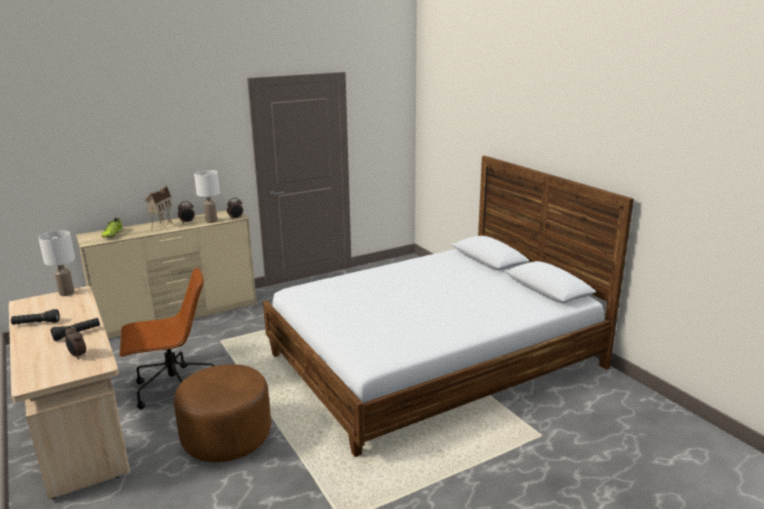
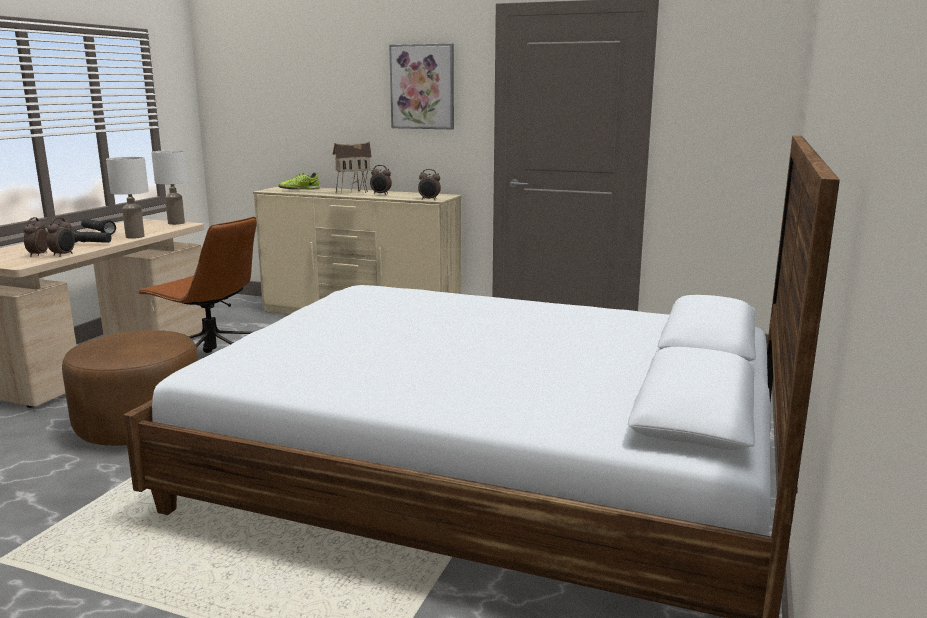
camera: 50 degrees right, 5 degrees down
white table lamp [194,170,220,223] -> white table lamp moved to [106,157,149,239]
none -> alarm clock [46,217,75,257]
none -> picture [389,43,454,129]

